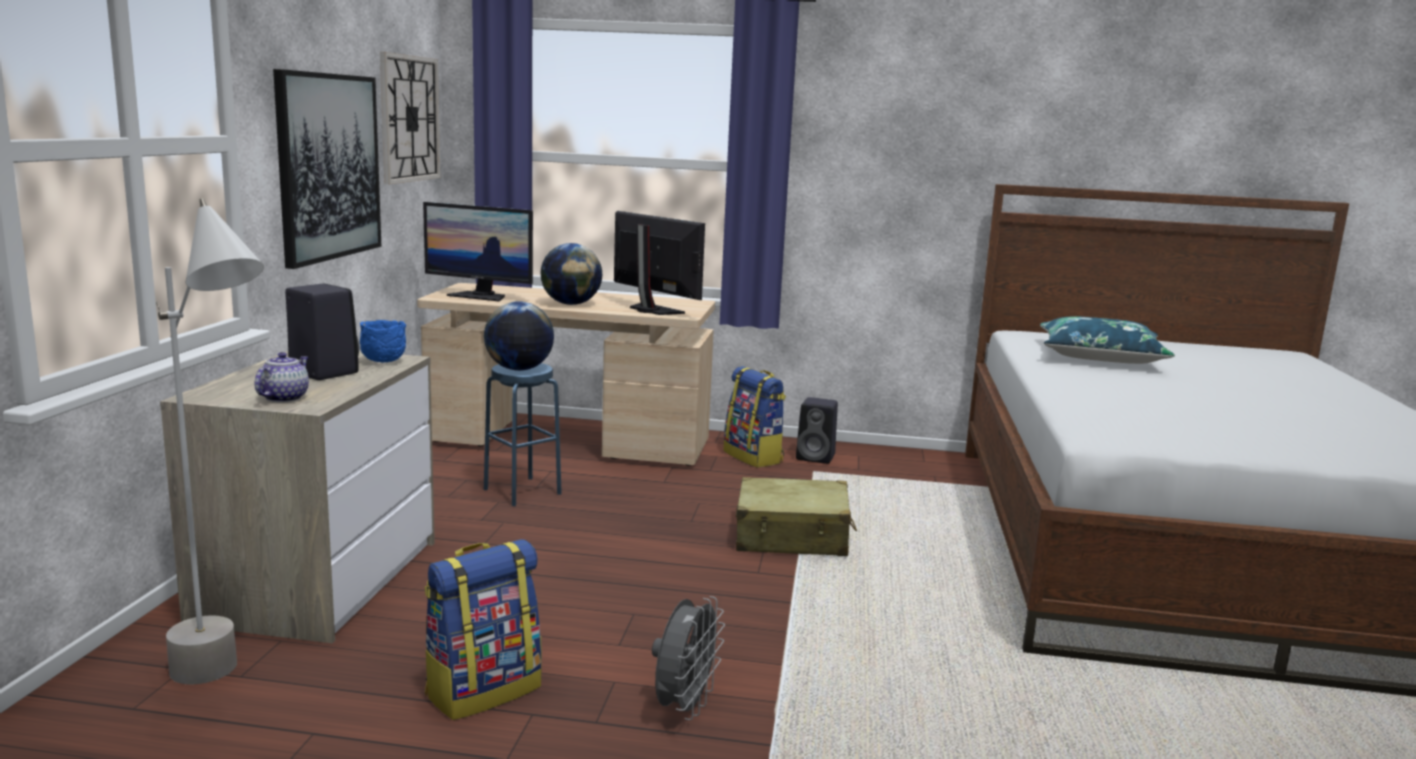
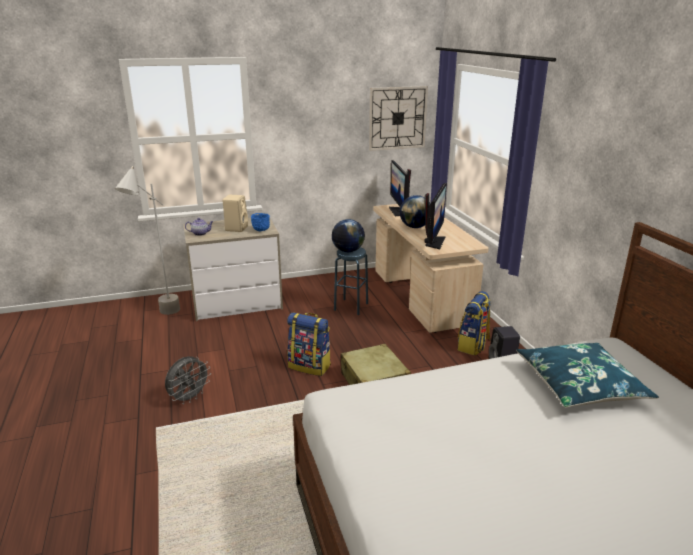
camera: 65 degrees right, 10 degrees up
picture [273,69,381,269] -> none
black speaker [285,284,359,380] -> beige speaker [223,195,248,232]
backpack [425,539,542,720] -> backpack moved to [287,312,331,376]
grey fan [652,596,725,720] -> grey fan turned 45 degrees counterclockwise [165,356,211,404]

